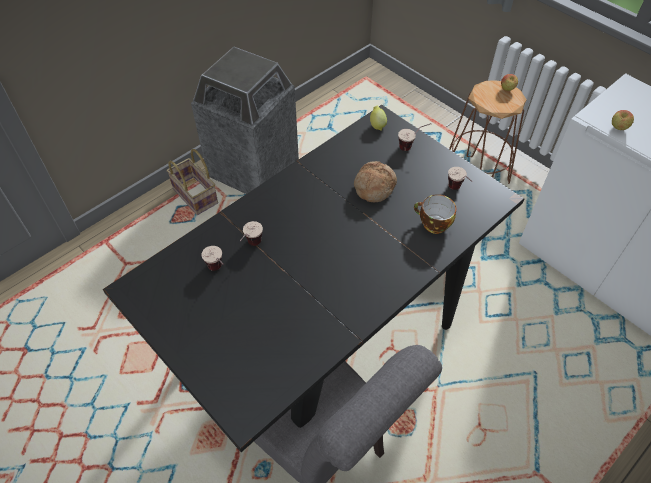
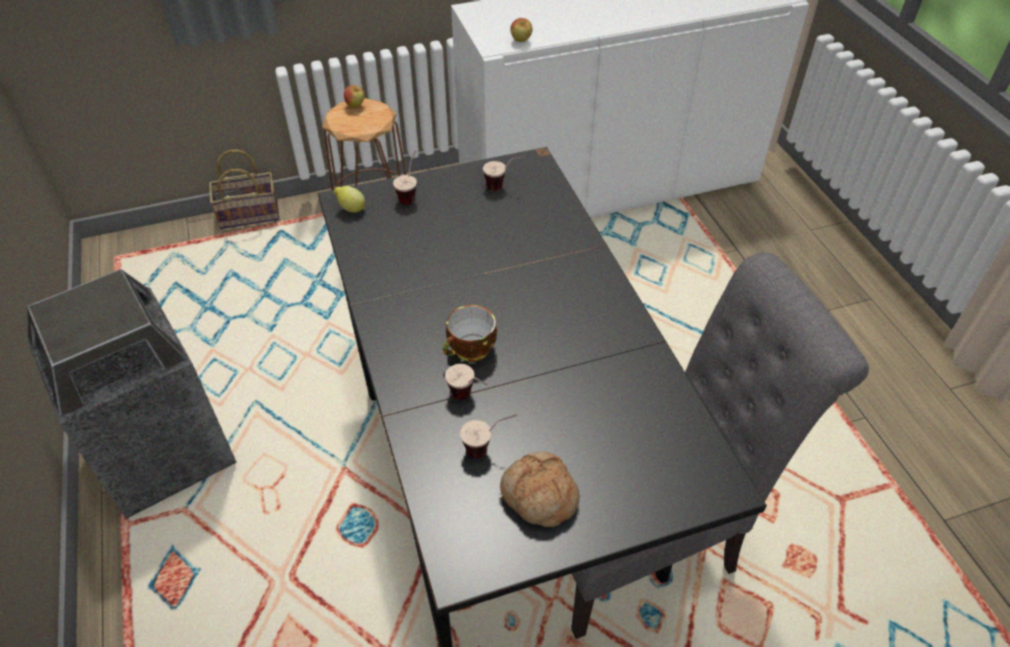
camera: 65 degrees left, 5 degrees down
basket [167,149,218,215] -> basket moved to [209,150,280,229]
bread [354,161,397,202] -> bread moved to [500,452,580,527]
cup [414,194,456,234] -> cup moved to [443,305,497,362]

